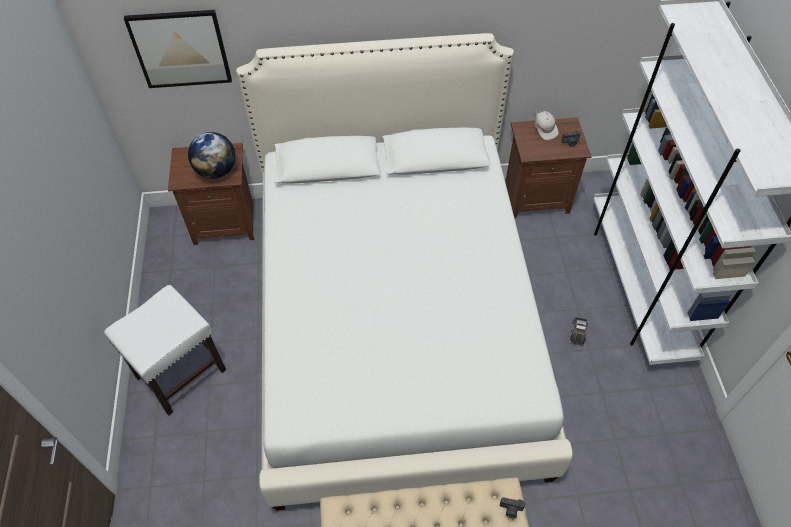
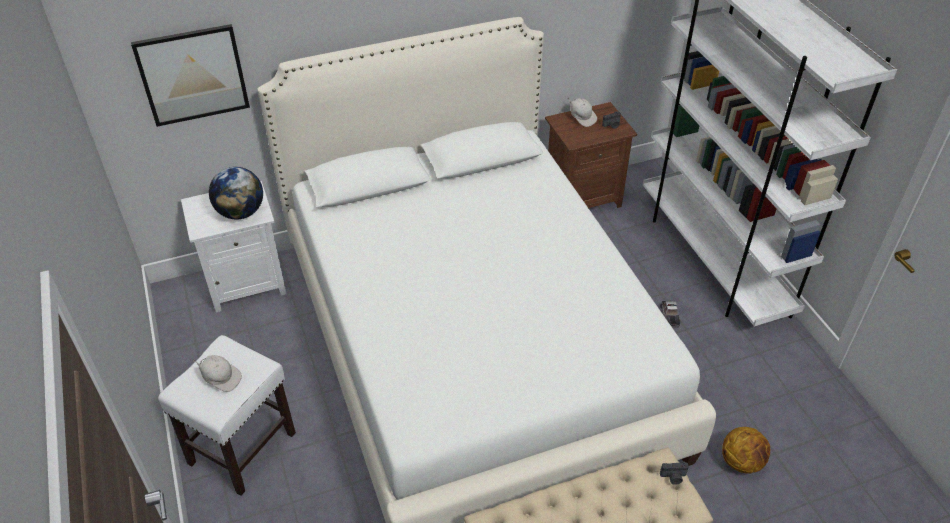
camera: 15 degrees left, 10 degrees down
brown nightstand [168,143,254,245] -> white nightstand [181,181,286,312]
none -> white cap [193,355,242,392]
none -> basketball [722,427,770,474]

